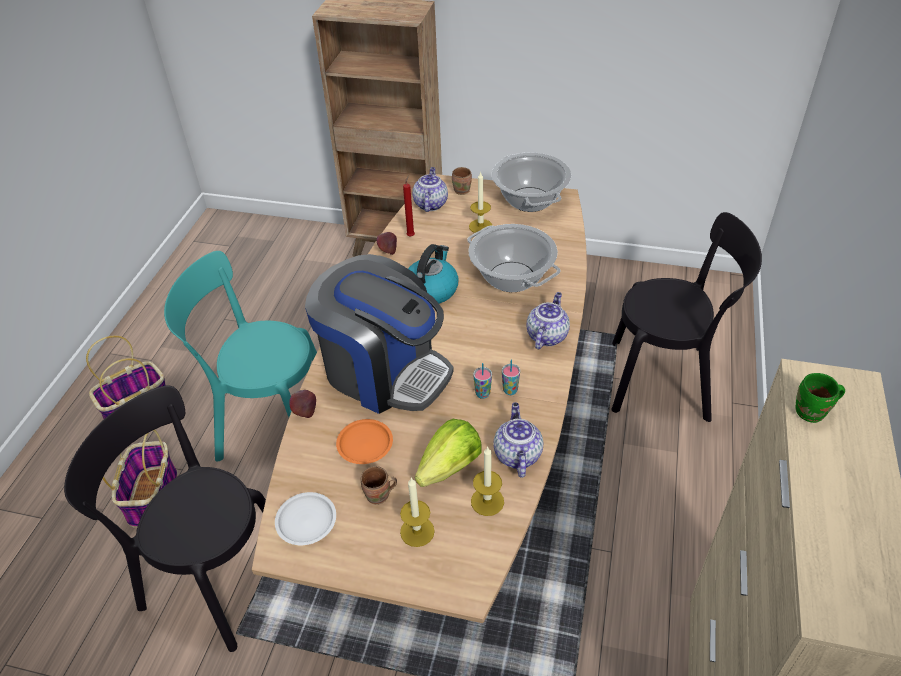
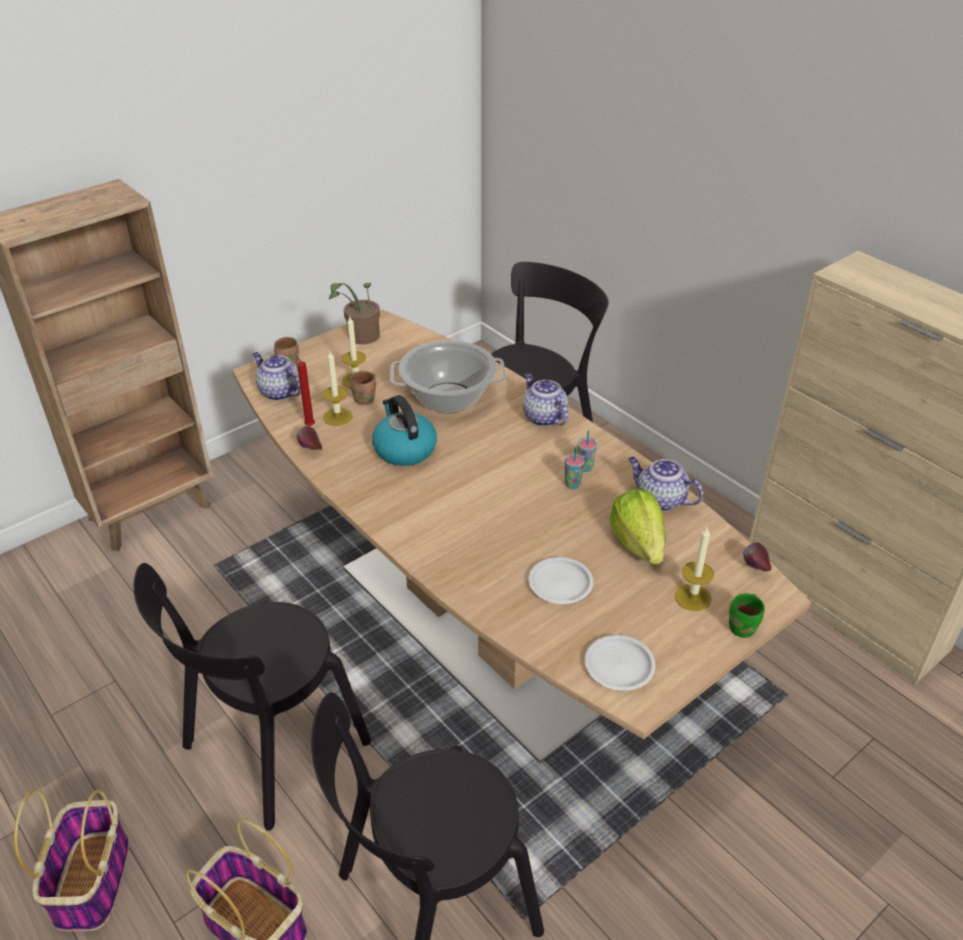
camera: 55 degrees left, 5 degrees down
turquoise chair [164,251,317,462] -> black chair [134,563,371,831]
apple [289,390,316,418] -> apple moved to [743,542,771,571]
coffee machine [305,254,454,414] -> none
orange plate [336,419,393,464] -> white plate [528,557,593,604]
brown mug [361,466,397,505] -> brown mug moved to [350,371,376,405]
candle [471,447,504,516] -> candle moved to [322,351,352,426]
cooking pot [492,152,571,212] -> potted plant [329,283,380,345]
green mug [796,373,845,423] -> green mug moved to [729,593,765,638]

